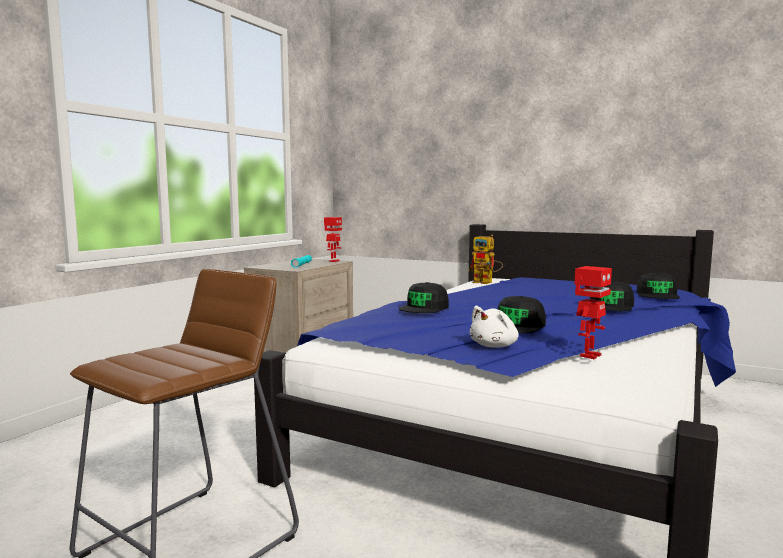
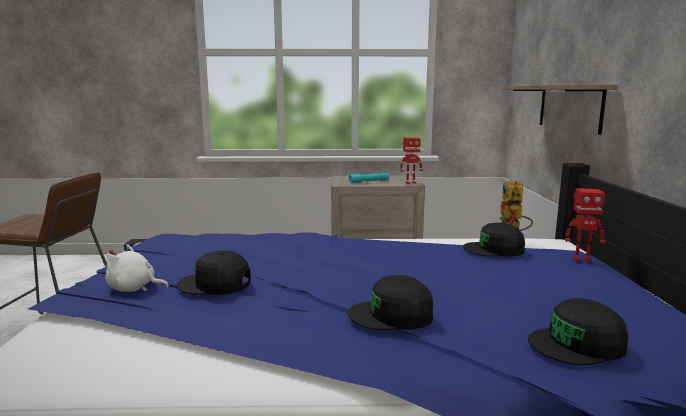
camera: 60 degrees right, 5 degrees up
black cap [399,282,449,313] -> black cap moved to [463,223,525,257]
toy robot [574,266,612,359] -> toy robot moved to [565,188,606,263]
none -> shelf [501,84,618,135]

